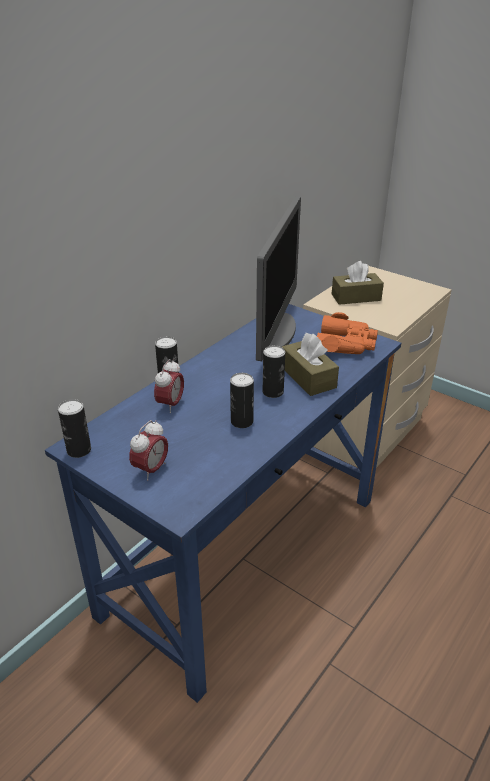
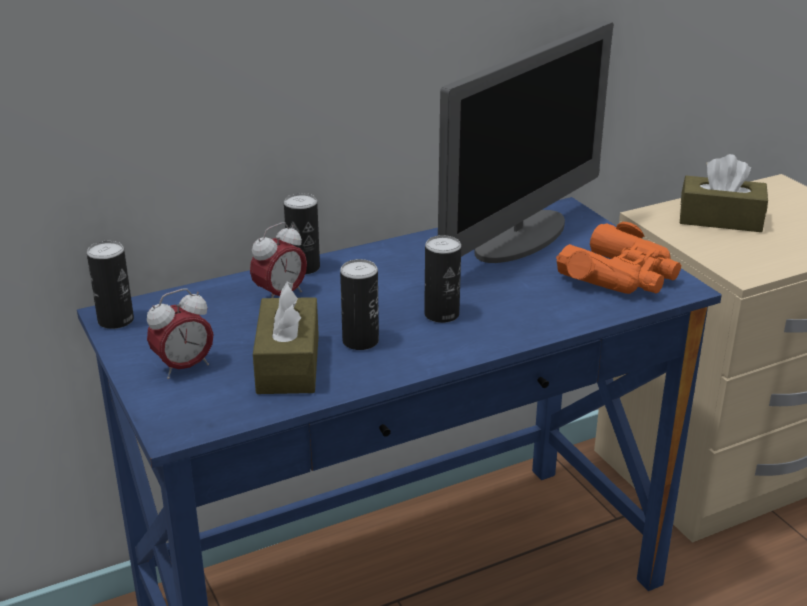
camera: 25 degrees right, 5 degrees down
brown tissue box [282,333,339,396] -> brown tissue box moved to [253,281,319,394]

